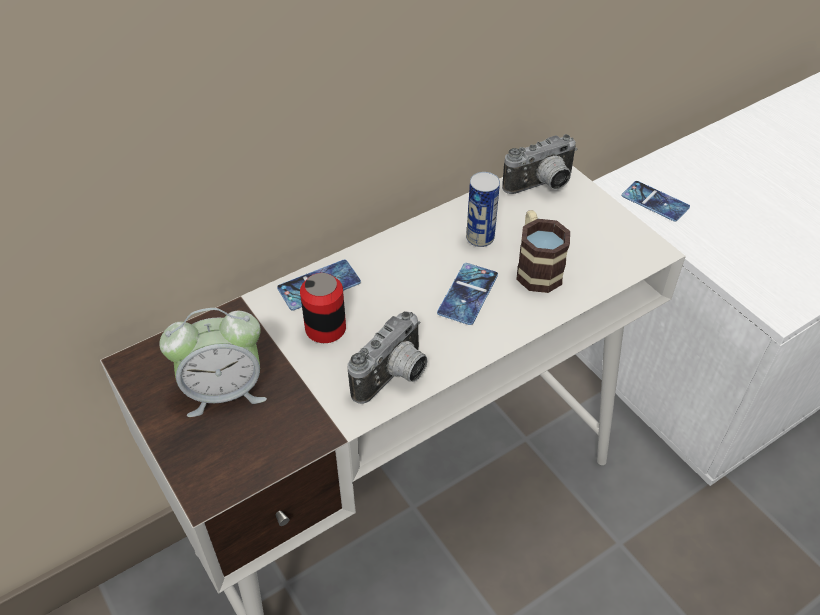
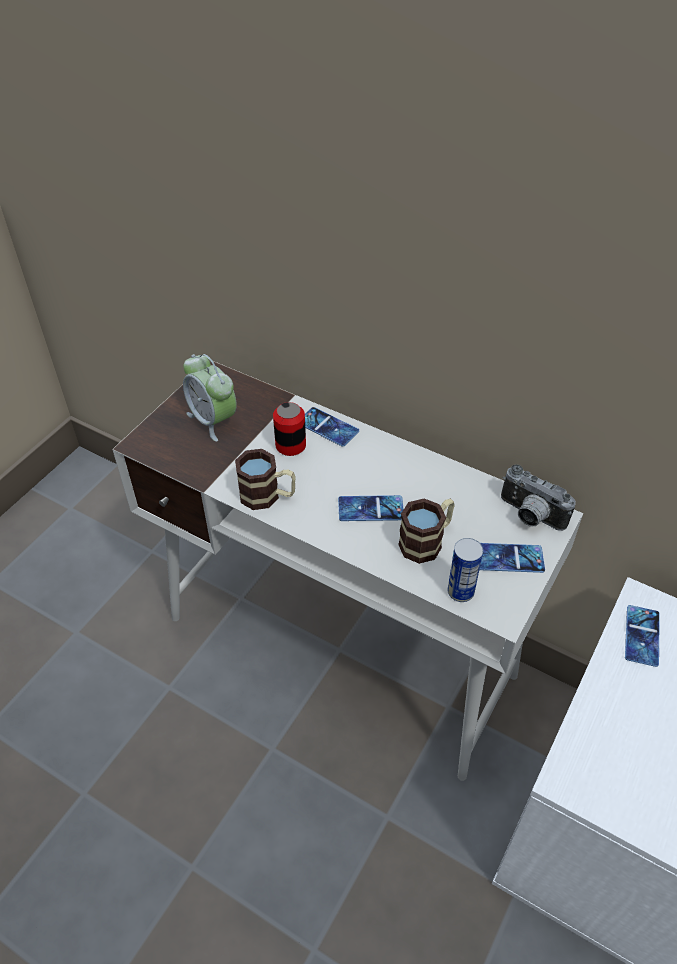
camera: 65 degrees right, 0 degrees up
camera [347,311,428,404] -> mug [235,449,296,510]
can [466,172,500,247] -> can moved to [447,538,483,602]
none -> phone [480,543,545,573]

